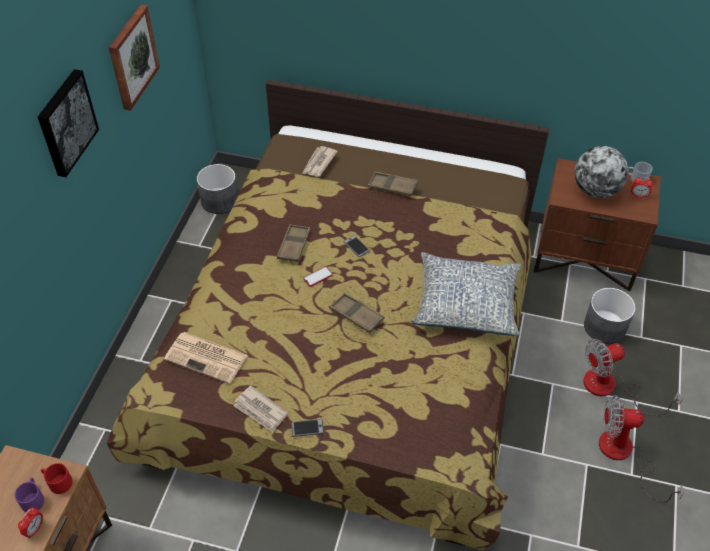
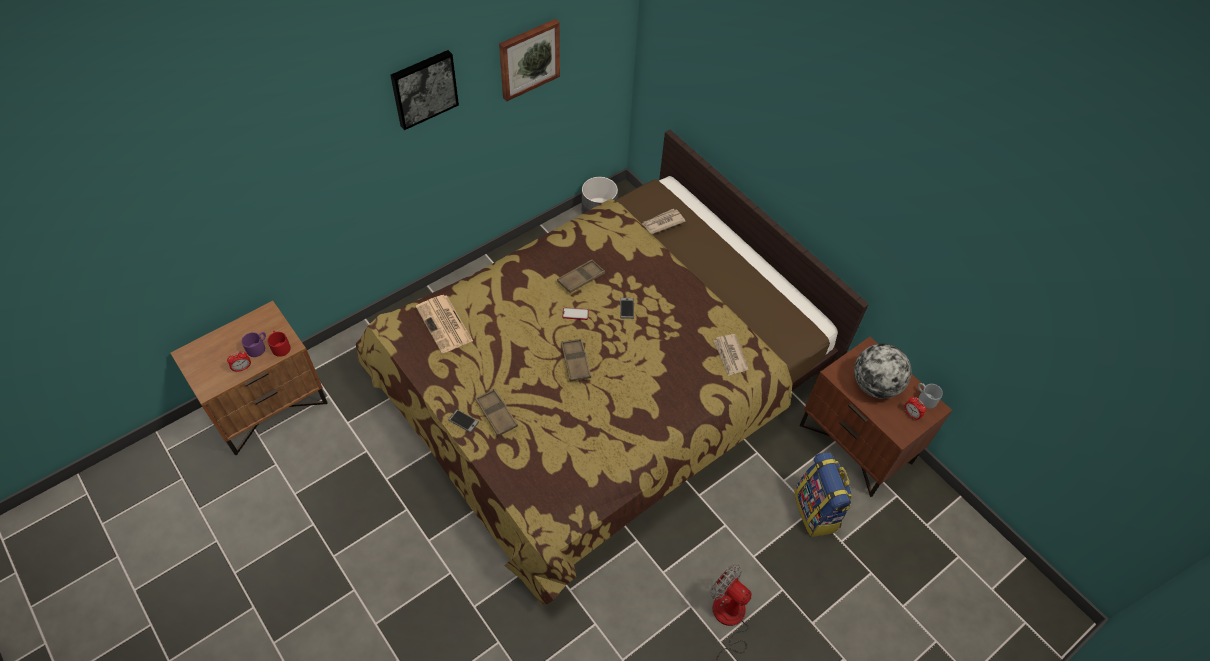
camera: 35 degrees right, 5 degrees up
newspaper [234,385,288,433] -> newspaper moved to [714,334,749,376]
brown tray [367,172,418,196] -> brown tray moved to [475,389,518,436]
pillow [411,252,521,336] -> none
fan [583,339,683,416] -> none
grey planter [584,288,636,344] -> backpack [794,452,852,537]

